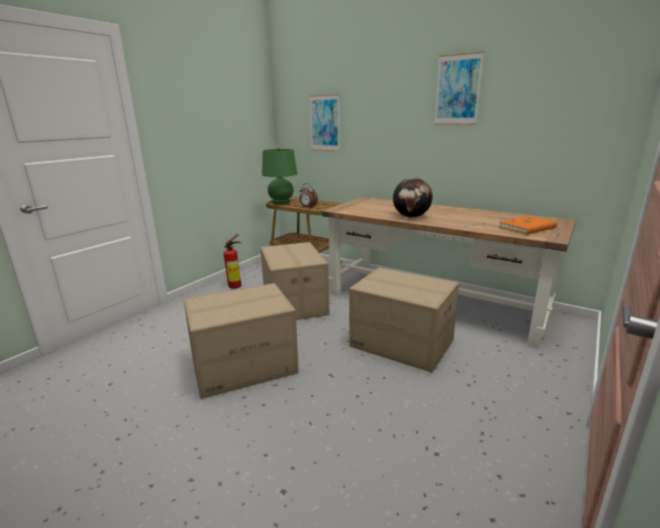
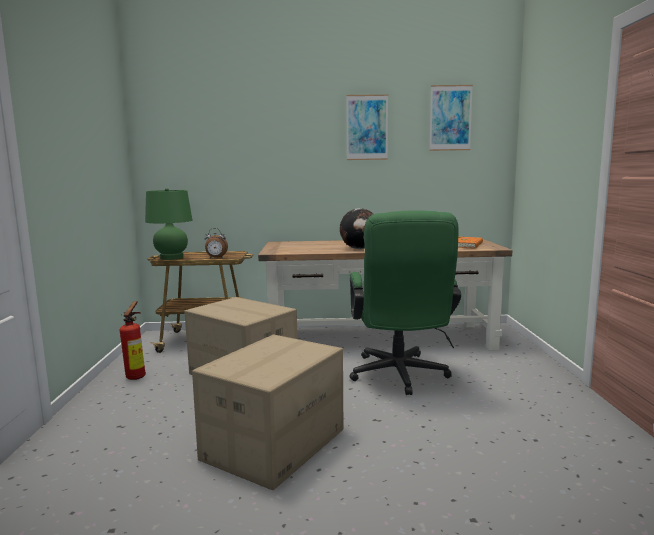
camera: 35 degrees left, 10 degrees down
picture [309,94,340,151] -> picture moved to [429,85,473,151]
cardboard box [349,267,459,373] -> green office chair [350,210,461,395]

